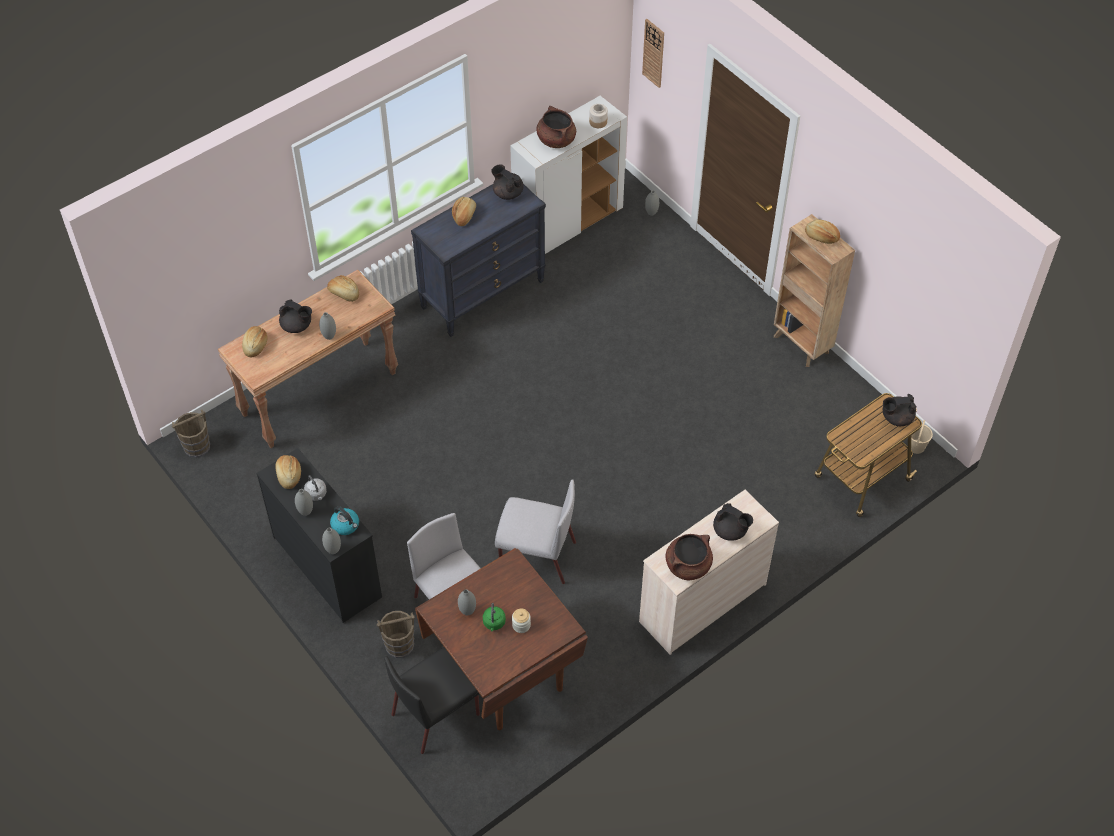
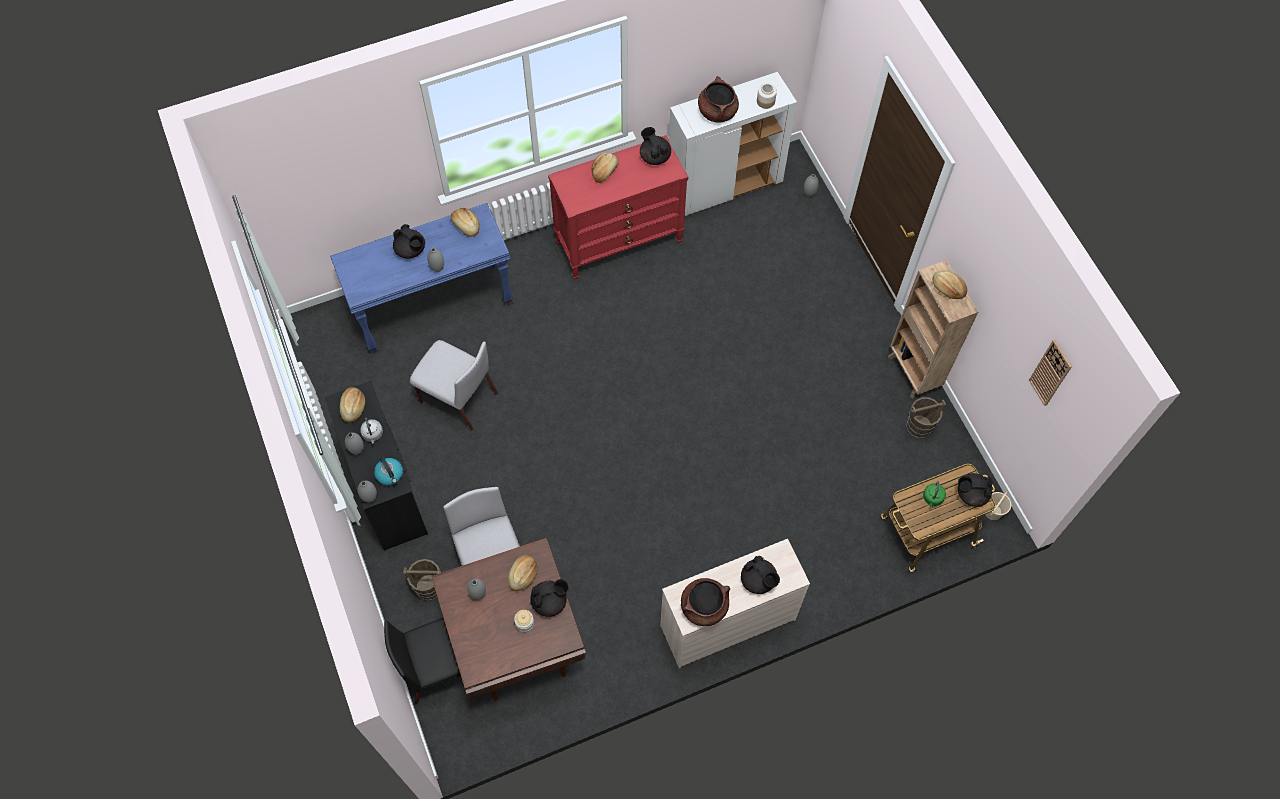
camera: 15 degrees right, 10 degrees up
brown bucket [171,409,210,458] -> brown bucket moved to [906,397,946,439]
brown console table [218,270,398,448] -> blue console table [330,203,514,354]
bread [242,326,267,357] -> bread moved to [508,554,538,591]
black dresser [411,184,546,337] -> red dresser [548,135,688,279]
green kettle [483,603,506,632] -> green kettle moved to [923,481,946,508]
grey chair [495,479,576,584] -> grey chair moved to [410,340,498,430]
wall clock [642,19,664,88] -> wall clock moved to [1029,339,1072,406]
none -> black teapot [530,579,569,617]

